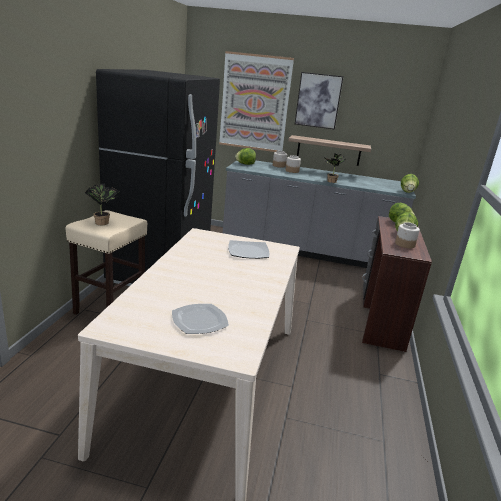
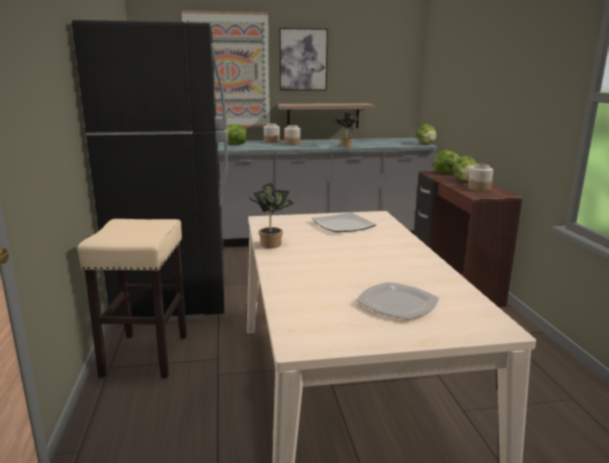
camera: 20 degrees left, 5 degrees down
potted plant [85,184,119,225] -> potted plant moved to [247,183,294,248]

